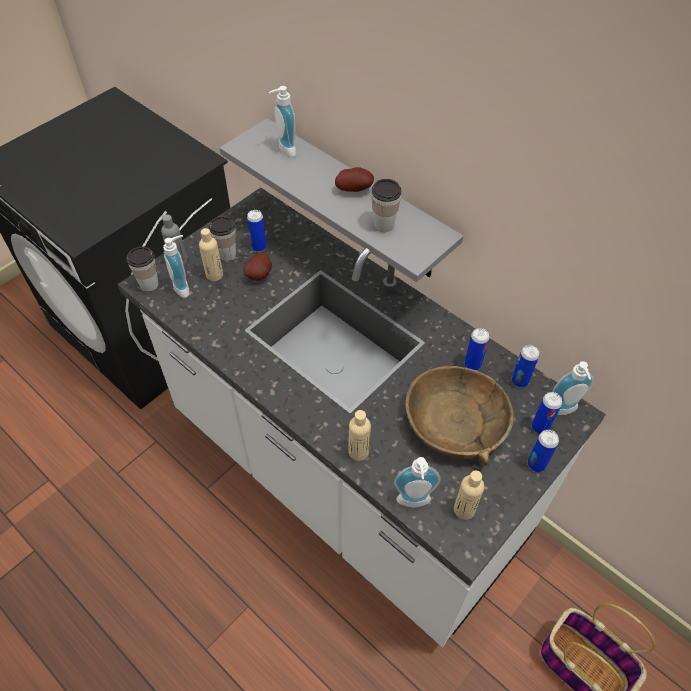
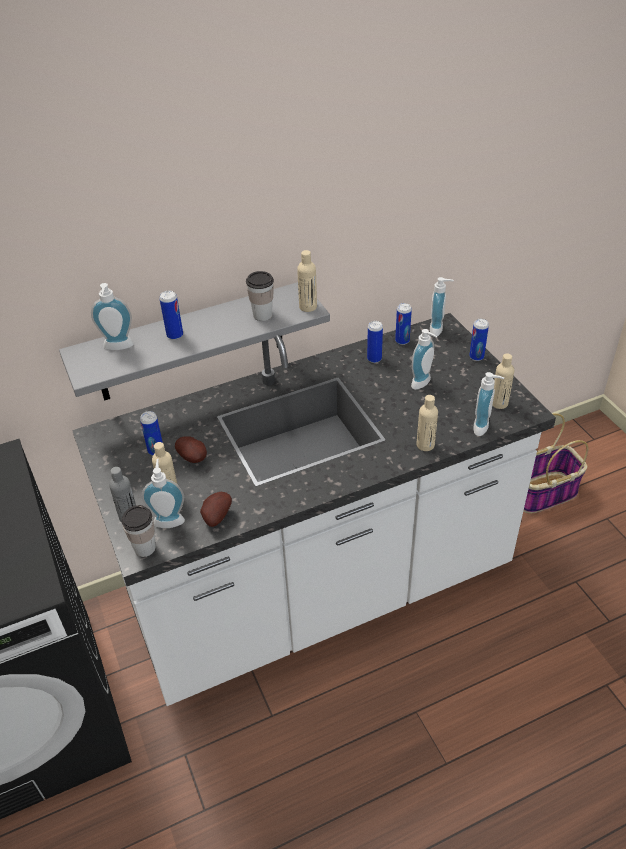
camera: 65 degrees left, 10 degrees down
cup [209,216,236,261] -> none
potato [335,167,374,192] -> potato moved to [200,492,232,527]
brown bowl [405,366,514,467] -> soap dispenser [411,329,437,390]
can [532,392,562,434] -> can moved to [159,291,183,340]
none -> beige bottle [297,250,317,312]

